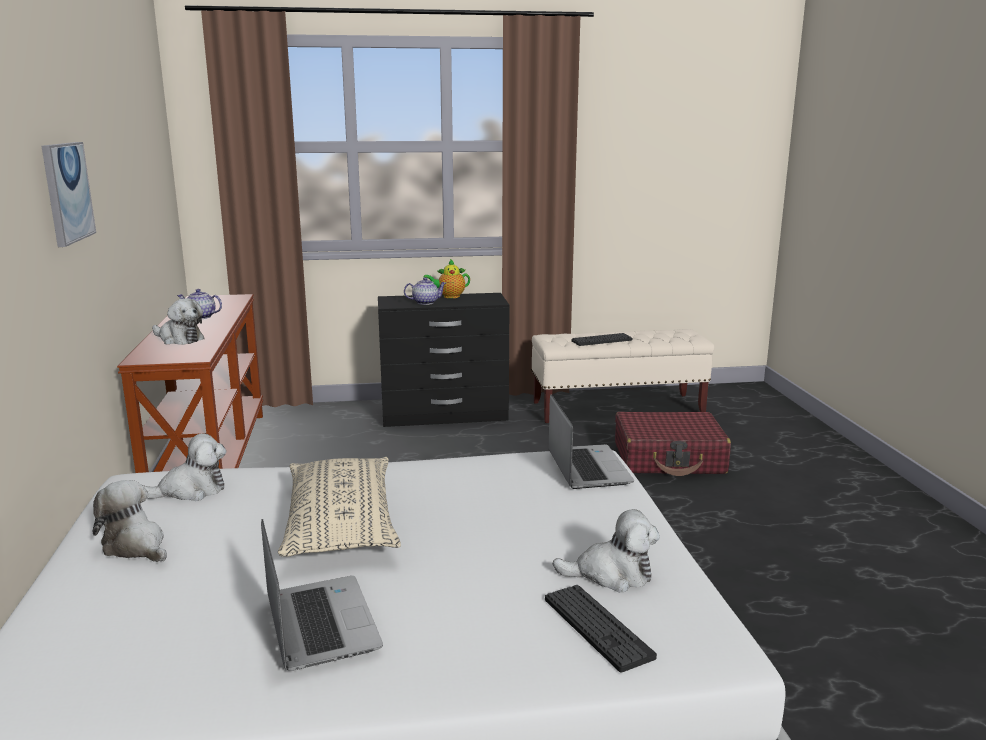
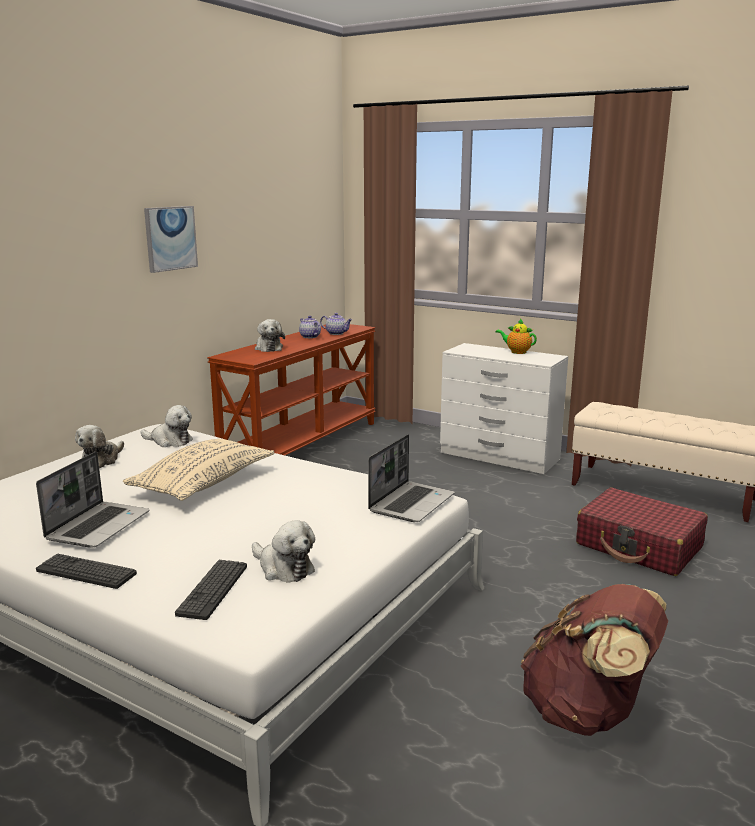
camera: 40 degrees right, 0 degrees up
plush toy [93,480,167,562] -> plush toy turned 150 degrees counterclockwise [75,425,124,468]
black dresser [378,293,509,427] -> white dresser [440,343,568,474]
teapot [404,277,446,305] -> teapot moved to [320,313,353,335]
keyboard [571,333,632,346] -> keyboard moved to [36,553,137,589]
none -> brown backpack [520,584,668,736]

